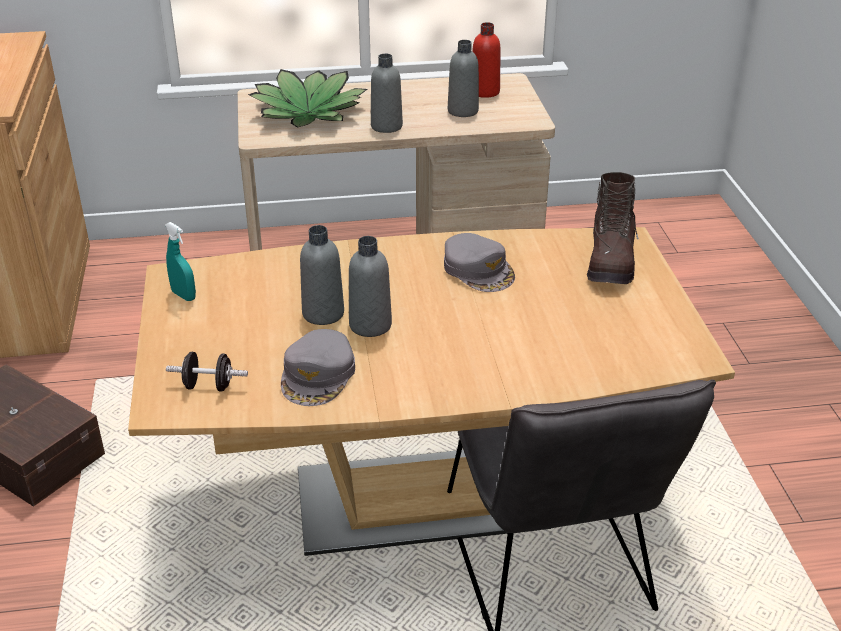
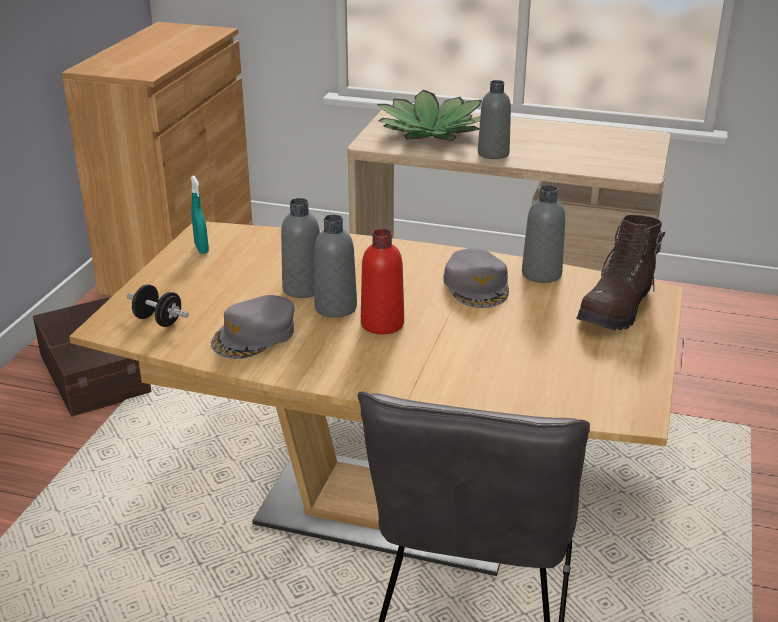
camera: 25 degrees right, 5 degrees down
grey bottle [448,40,479,117] -> grey bottle moved to [522,185,565,283]
red bottle [472,22,501,98] -> red bottle moved to [361,229,404,334]

